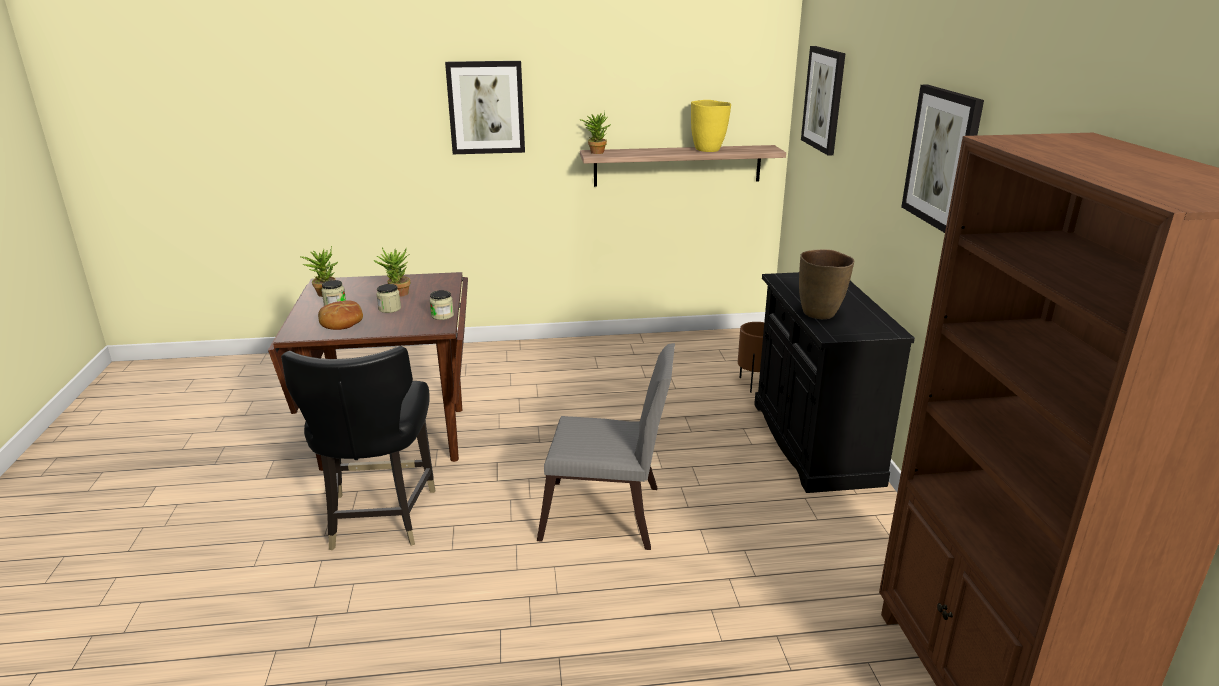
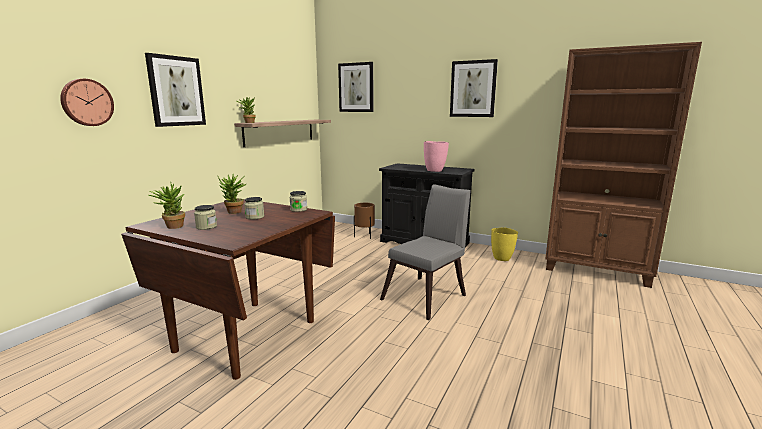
camera: 55 degrees left, 10 degrees down
black chair [281,346,435,550] -> none
bread [318,300,363,330] -> none
yellow vase [691,100,731,152] -> yellow vase moved to [491,228,518,261]
brown vase [799,249,854,319] -> pink vase [424,141,449,172]
none -> wall clock [60,79,114,126]

